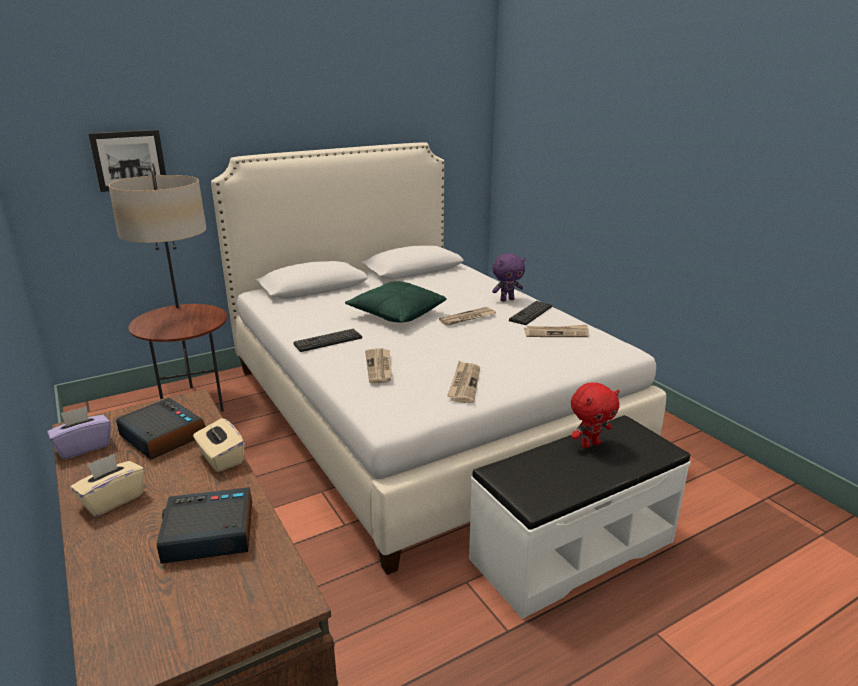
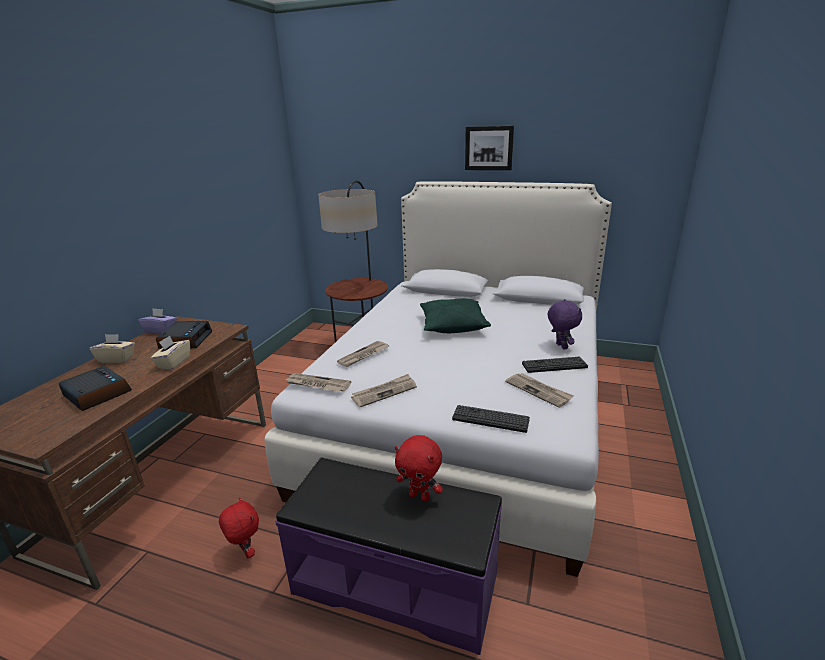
camera: 50 degrees right, 0 degrees up
picture [88,130,166,192] -> picture moved to [465,126,514,170]
keyboard [293,329,362,352] -> keyboard moved to [452,405,530,433]
newspaper [439,307,496,326] -> newspaper moved to [285,373,352,392]
white bench [469,415,691,619] -> purple bench [276,458,502,655]
purple plush toy [492,253,525,302] -> purple plush toy turned 135 degrees counterclockwise [548,299,582,350]
none -> red plush toy [219,497,259,558]

